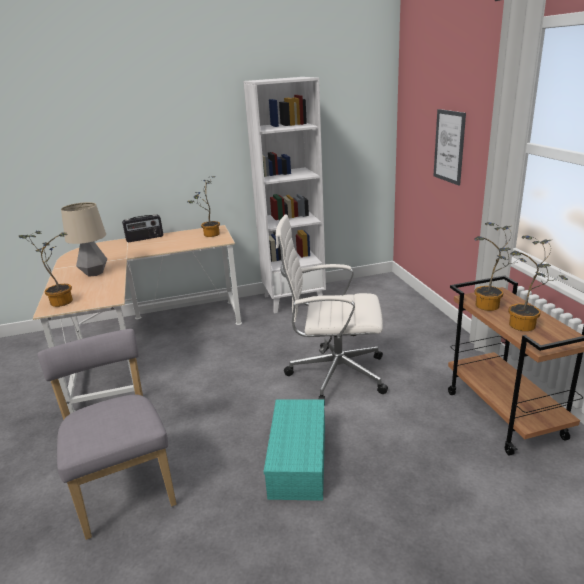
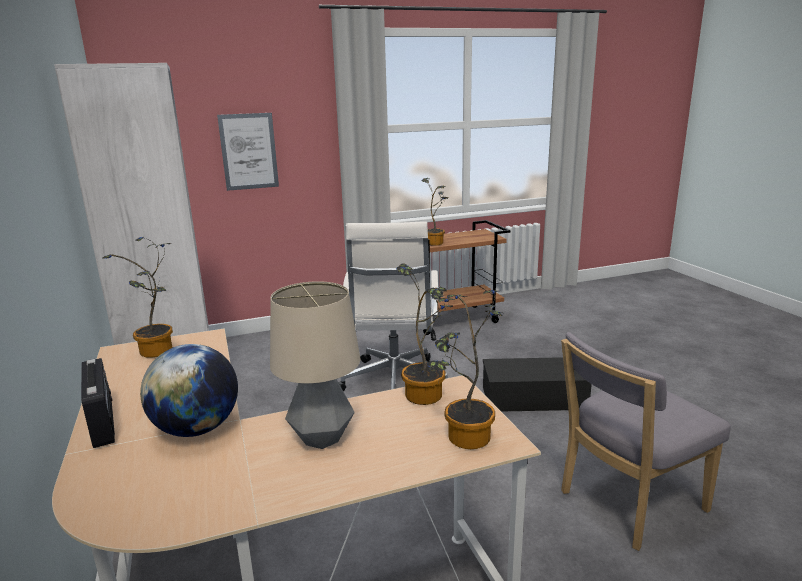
camera: 95 degrees left, 5 degrees down
turquoise storage box [264,400,325,501] -> black storage box [483,357,592,412]
potted plant [508,235,568,331] -> potted plant moved to [396,263,455,405]
none -> globe [140,344,238,437]

